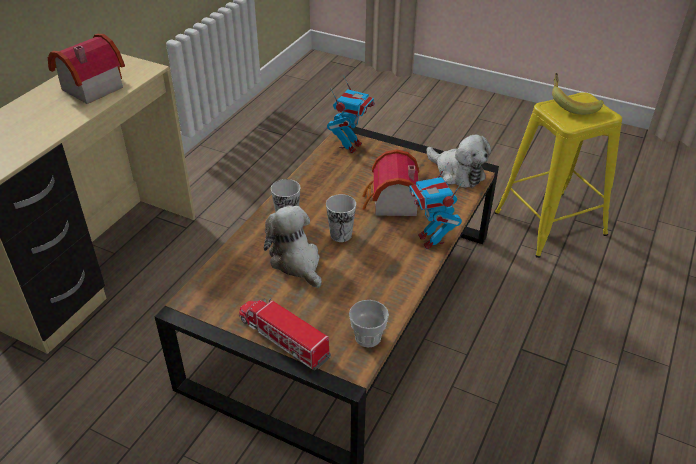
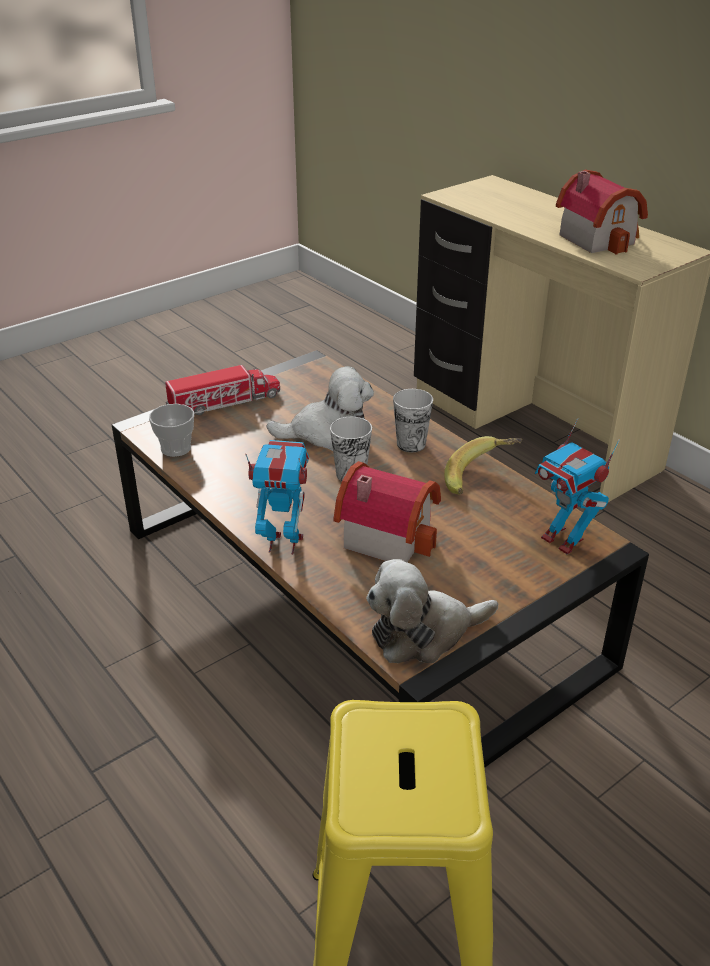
camera: 115 degrees right, 5 degrees down
banana [552,73,604,115] -> banana moved to [444,436,522,494]

